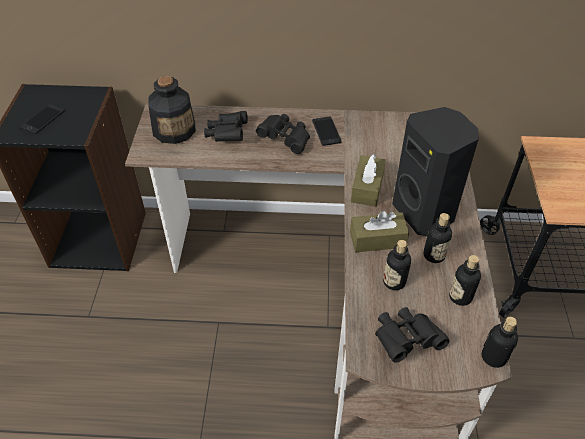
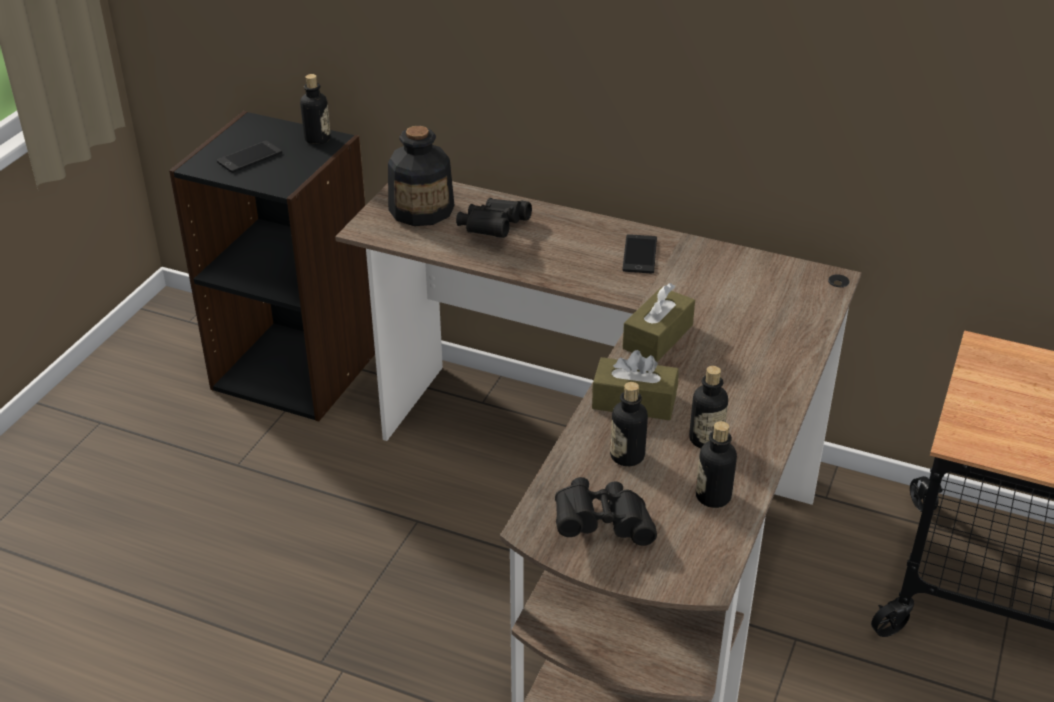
camera: 20 degrees right, 10 degrees down
black binoculars [256,114,310,154] -> none
black speaker [392,107,479,236] -> none
bottle [482,317,518,368] -> bottle moved to [300,74,331,144]

